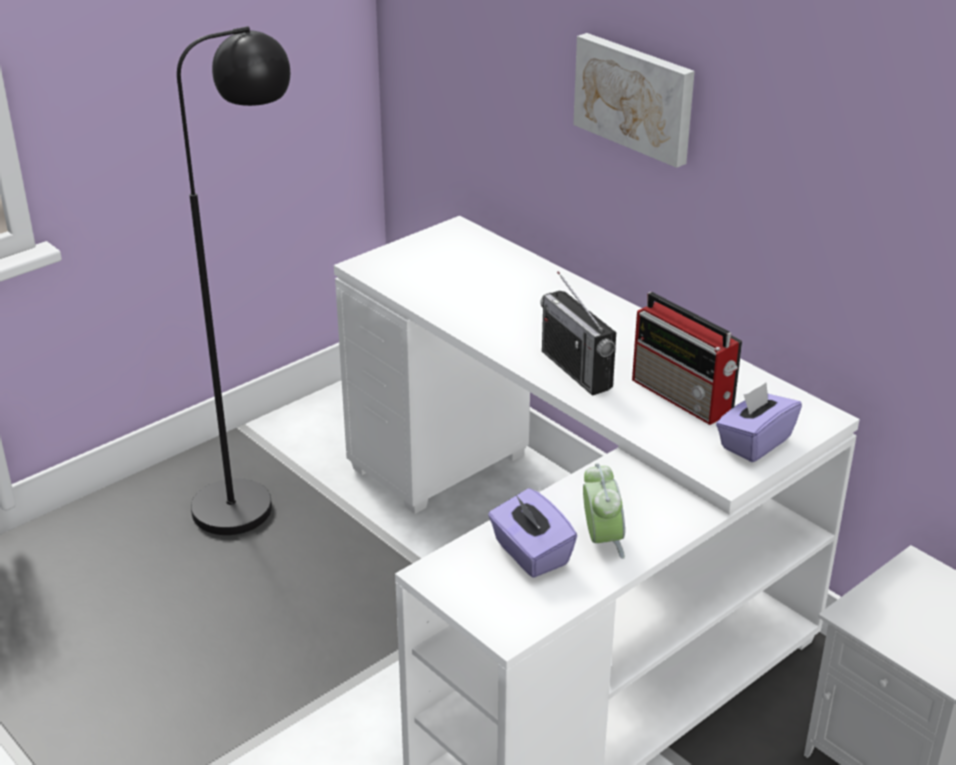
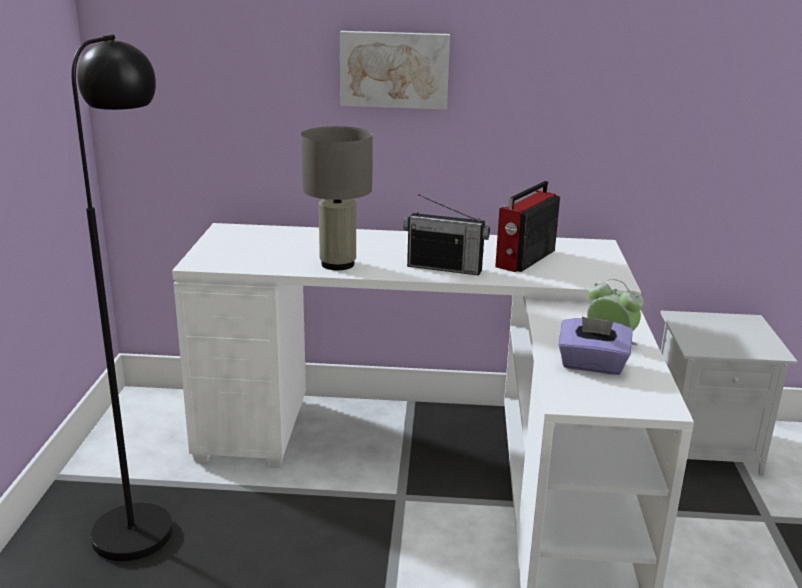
camera: 45 degrees left, 10 degrees down
radio [632,292,742,425] -> radio turned 120 degrees clockwise [495,181,560,272]
purple tissue box [716,383,802,462] -> none
none -> grey table lamp [301,126,373,270]

